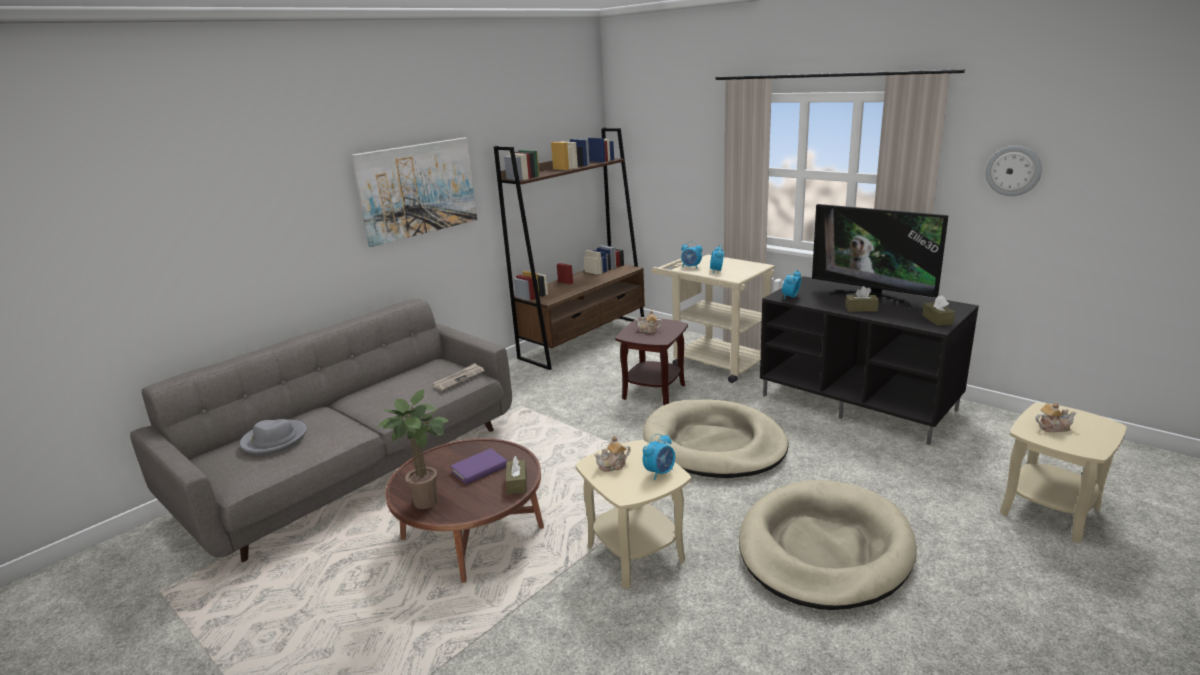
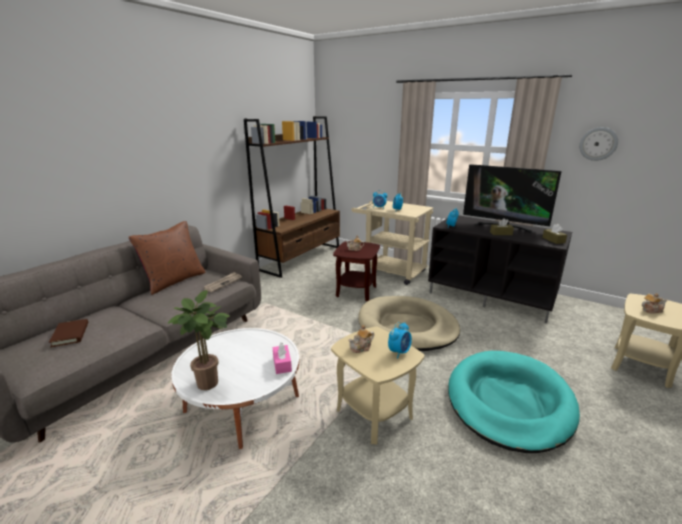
camera: 10 degrees left, 0 degrees up
grey hat [240,419,307,455] -> brown book [49,319,88,348]
picture [351,138,477,247] -> none
brown coffee table [385,438,544,583] -> white coffee table [171,328,299,449]
purple book [450,448,507,485] -> none
brown tissue box [506,456,527,495] -> pink tissue box [273,343,292,374]
beige dog bed [739,480,917,610] -> turquoise dog bed [448,351,580,453]
none -> brown pillow [129,221,206,295]

